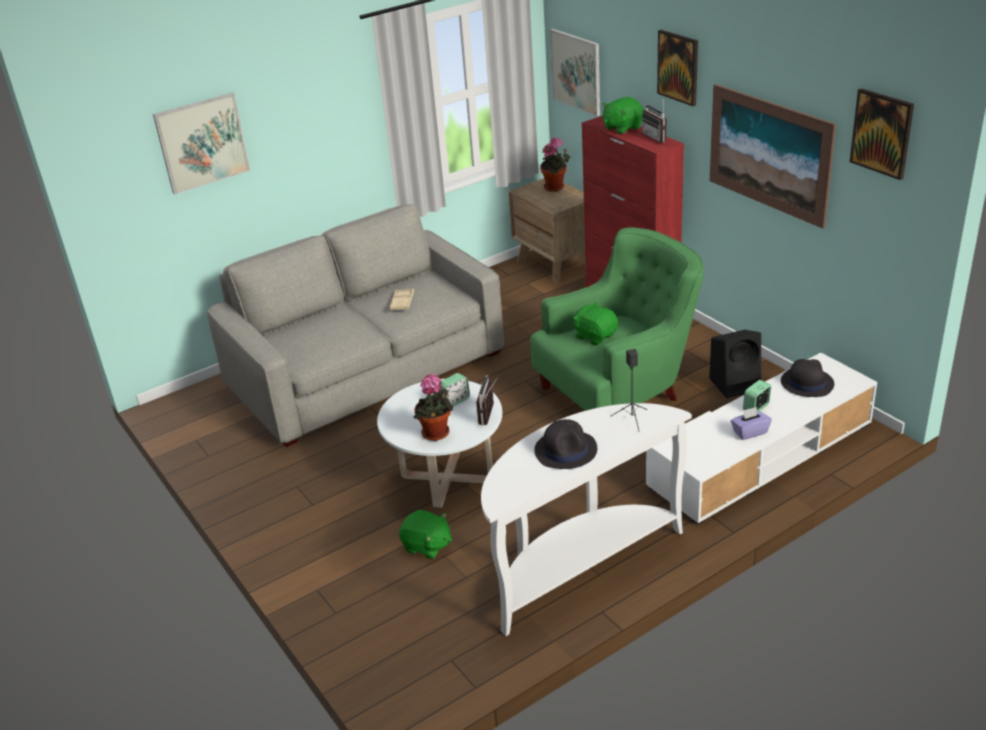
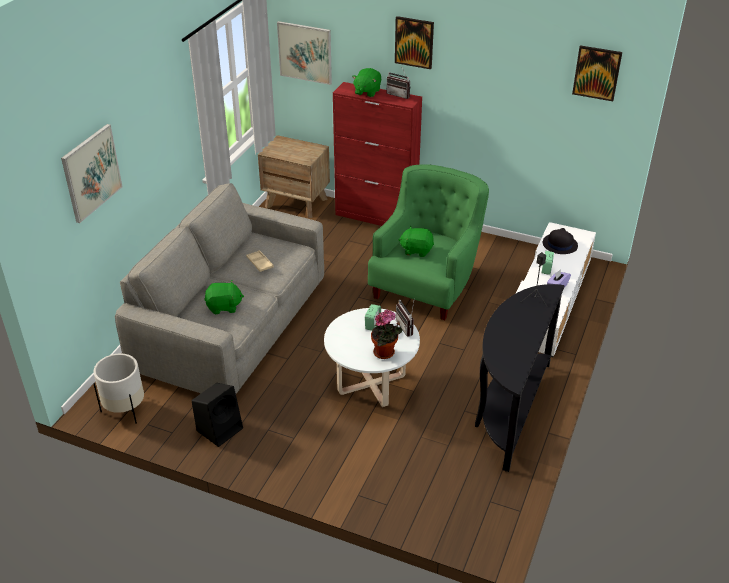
camera: 35 degrees left, 5 degrees up
green plush toy [399,510,452,559] -> green plush toy moved to [204,280,244,314]
white console table [481,403,692,636] -> black console table [475,284,565,472]
black hat [534,419,597,469] -> none
potted plant [540,137,571,192] -> none
black speaker [709,330,761,398] -> black speaker moved to [192,383,243,447]
picture [710,84,836,229] -> none
none -> white planter [93,354,144,423]

